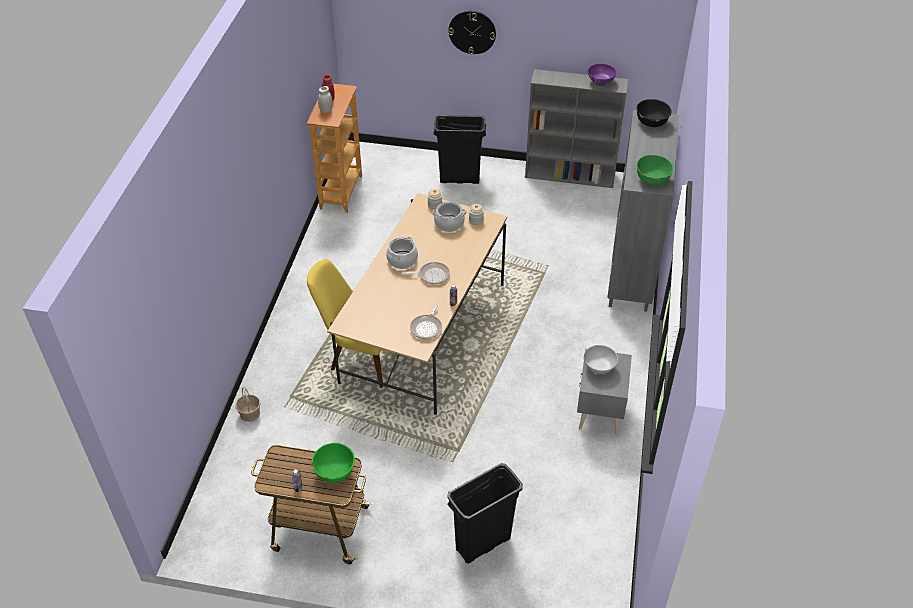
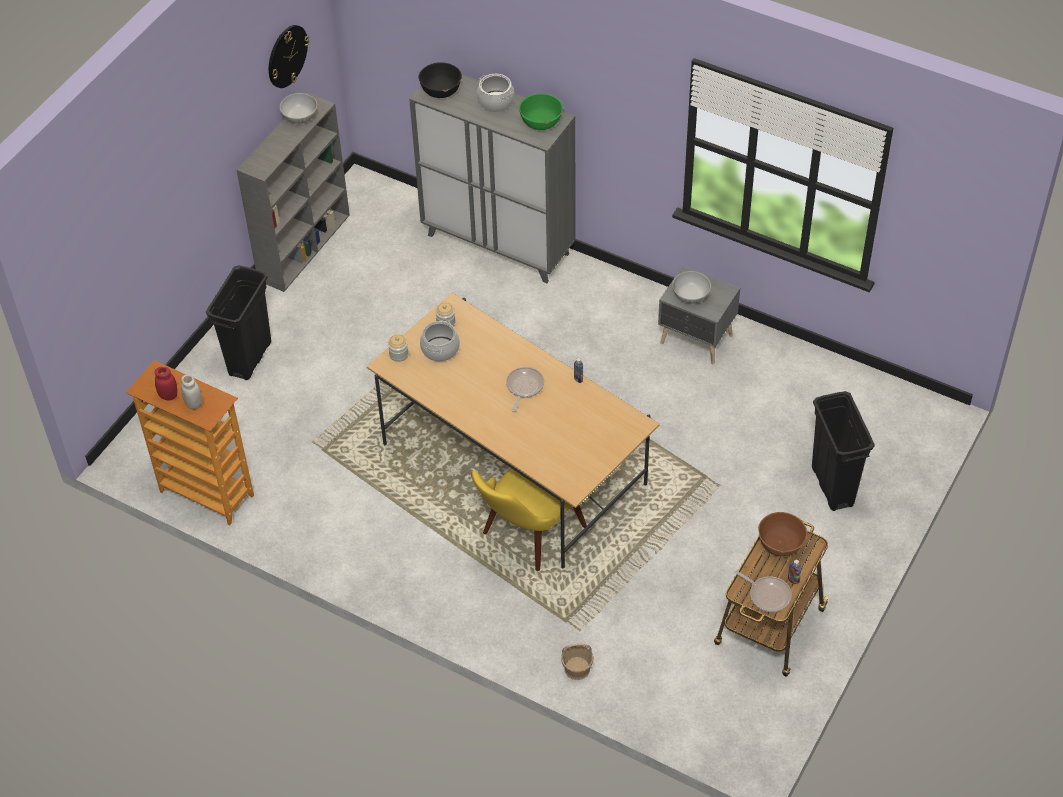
camera: 70 degrees left, 5 degrees up
green bowl [312,443,355,483] -> brown bowl [758,512,807,556]
cooking pot [386,237,418,269] -> cooking pot moved to [477,74,515,112]
frying pan [410,303,442,339] -> frying pan moved to [734,570,792,612]
wall clock [449,11,496,55] -> wall clock moved to [269,25,309,88]
purple bowl [588,63,617,86] -> white bowl [280,93,317,124]

